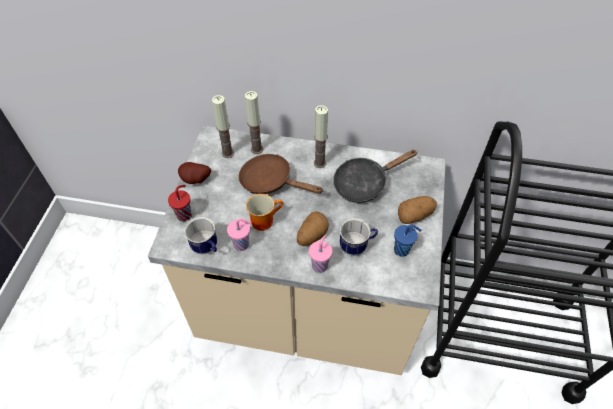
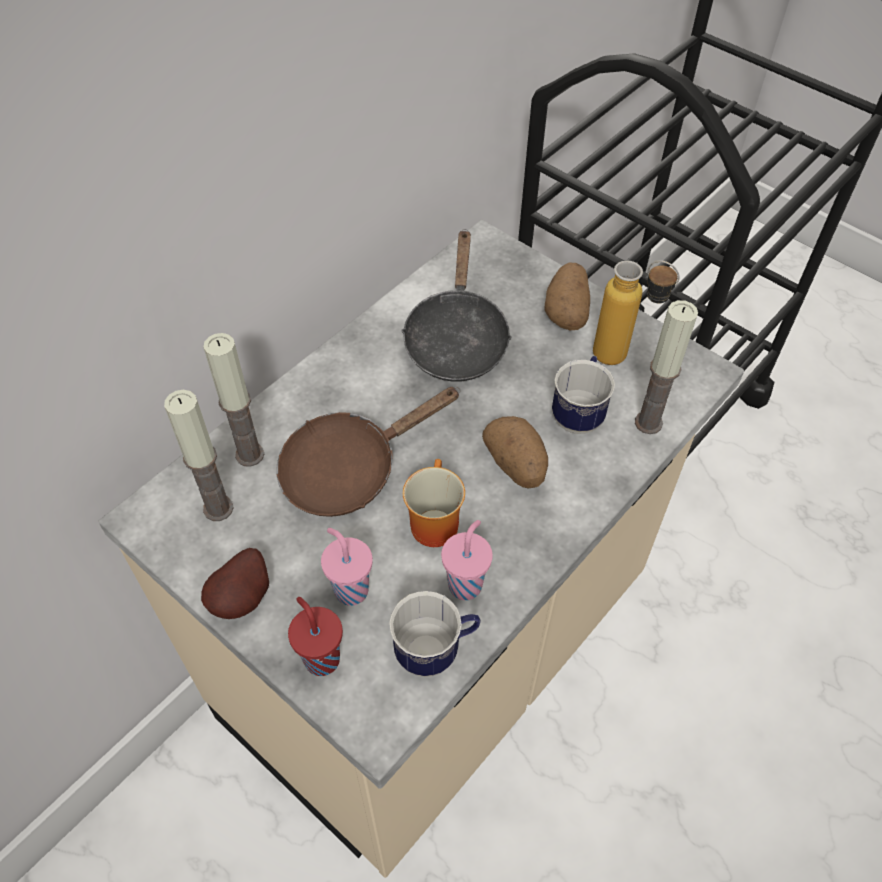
camera: 60 degrees left, 0 degrees up
pink cup [309,235,332,273] -> pink cup moved to [321,528,373,606]
candle [314,105,328,168] -> candle moved to [635,300,698,434]
blue cup [394,225,422,257] -> bottle [593,260,680,365]

